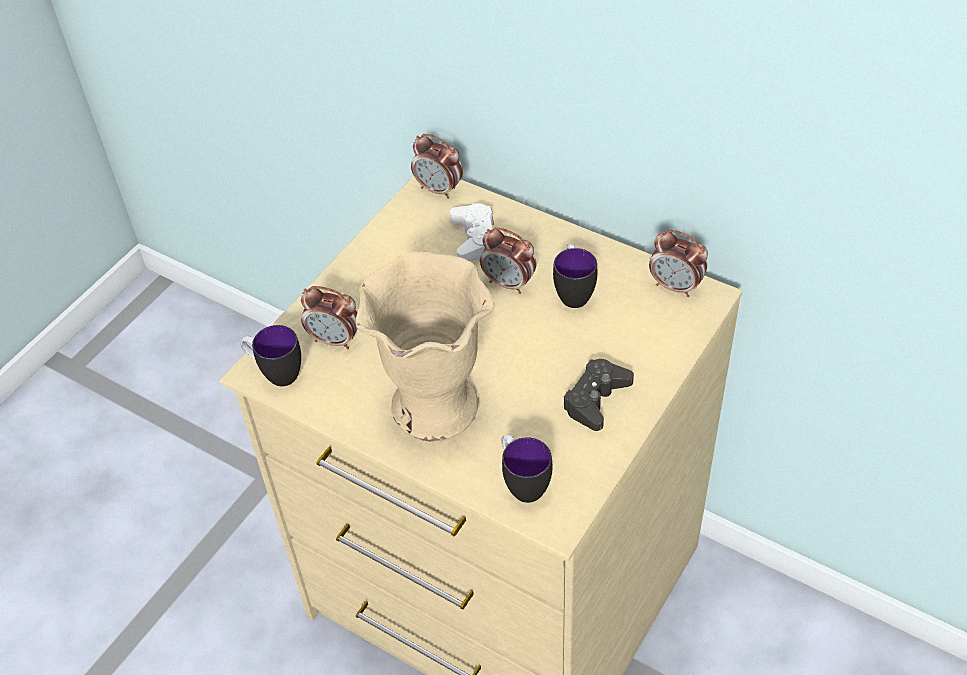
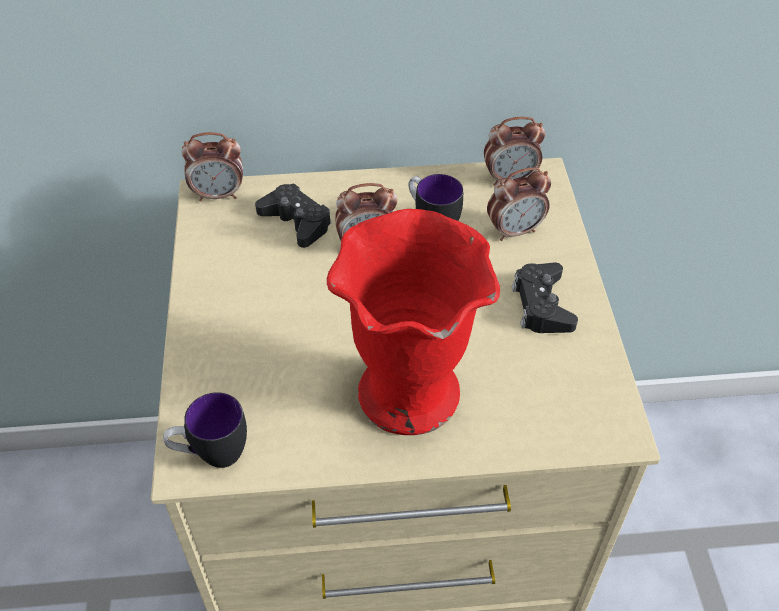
camera: 40 degrees left, 0 degrees up
alarm clock [301,286,358,349] -> alarm clock moved to [487,167,551,241]
beige vase [356,252,494,442] -> red vase [327,209,500,435]
white game controller [450,203,494,261] -> black game controller [255,183,331,248]
mug [501,434,552,503] -> none

